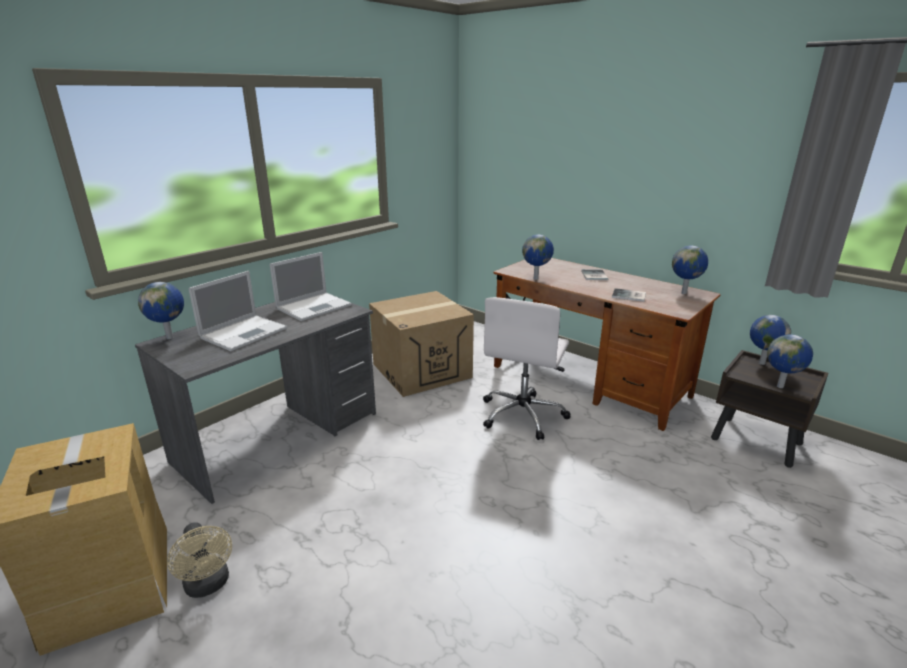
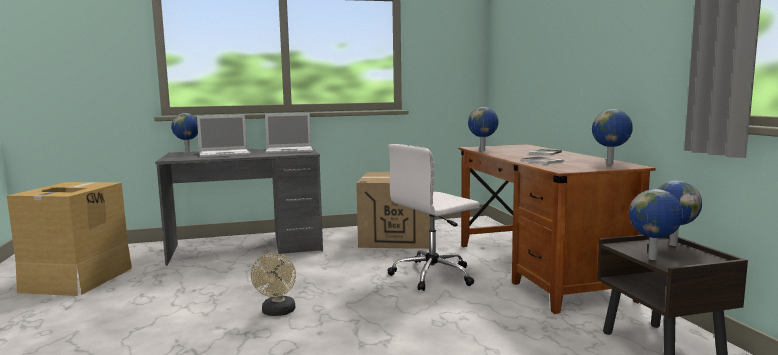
camera: 35 degrees right, 15 degrees down
beige fan [167,522,232,598] -> beige fan moved to [251,253,296,316]

